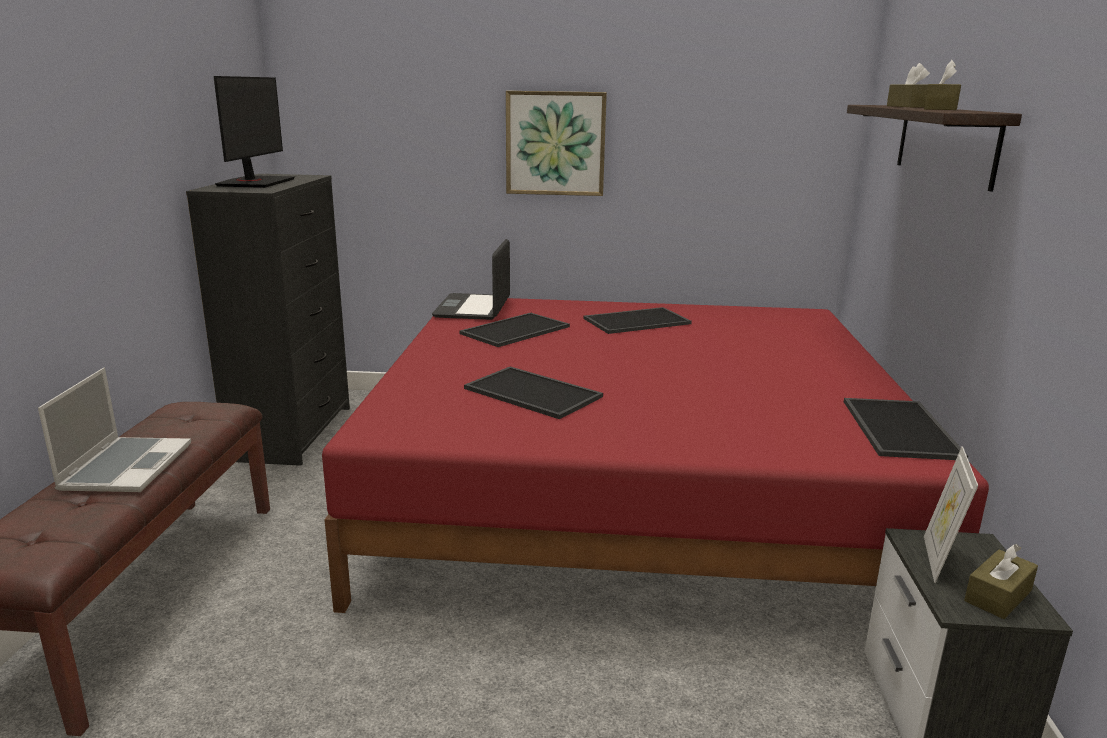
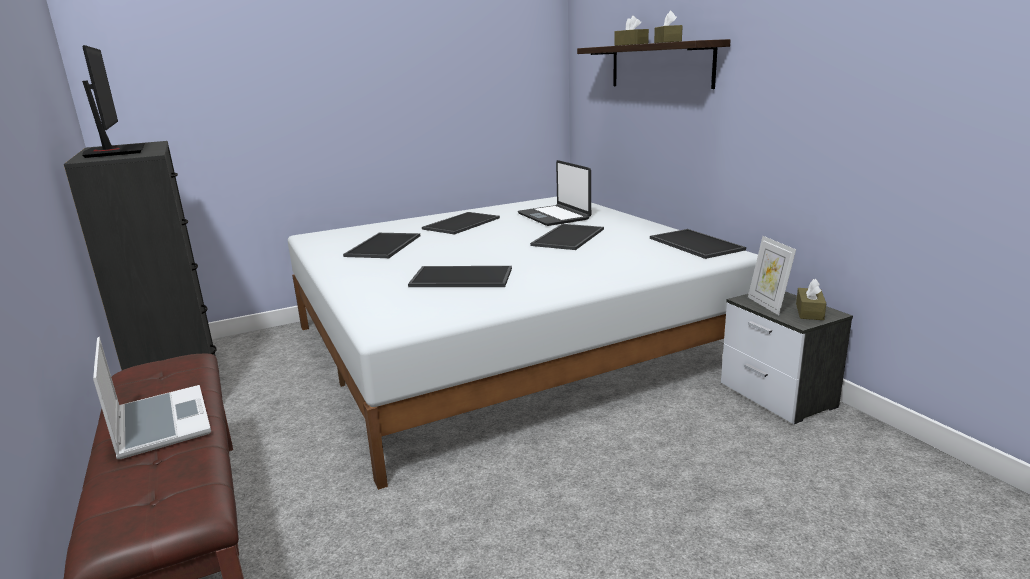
camera: 30 degrees left, 0 degrees up
red bed [322,298,989,613] -> white bed [288,197,758,490]
laptop [432,239,510,320] -> laptop moved to [518,160,591,226]
picture [506,91,607,196] -> none
none -> tray [530,224,604,250]

